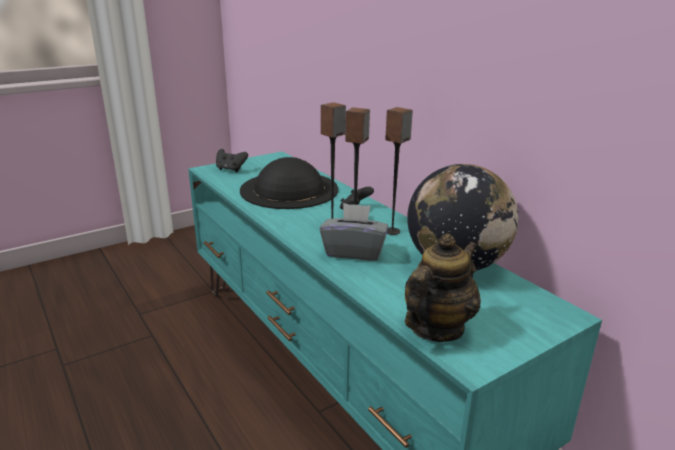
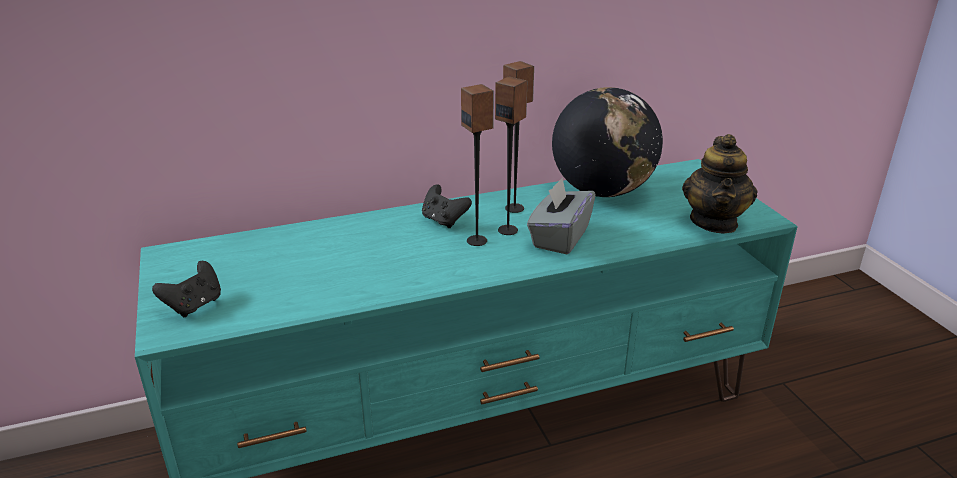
camera: 75 degrees left, 5 degrees up
black hat [240,157,338,209] -> none
teapot [405,234,481,342] -> teapot turned 135 degrees counterclockwise [682,134,758,233]

